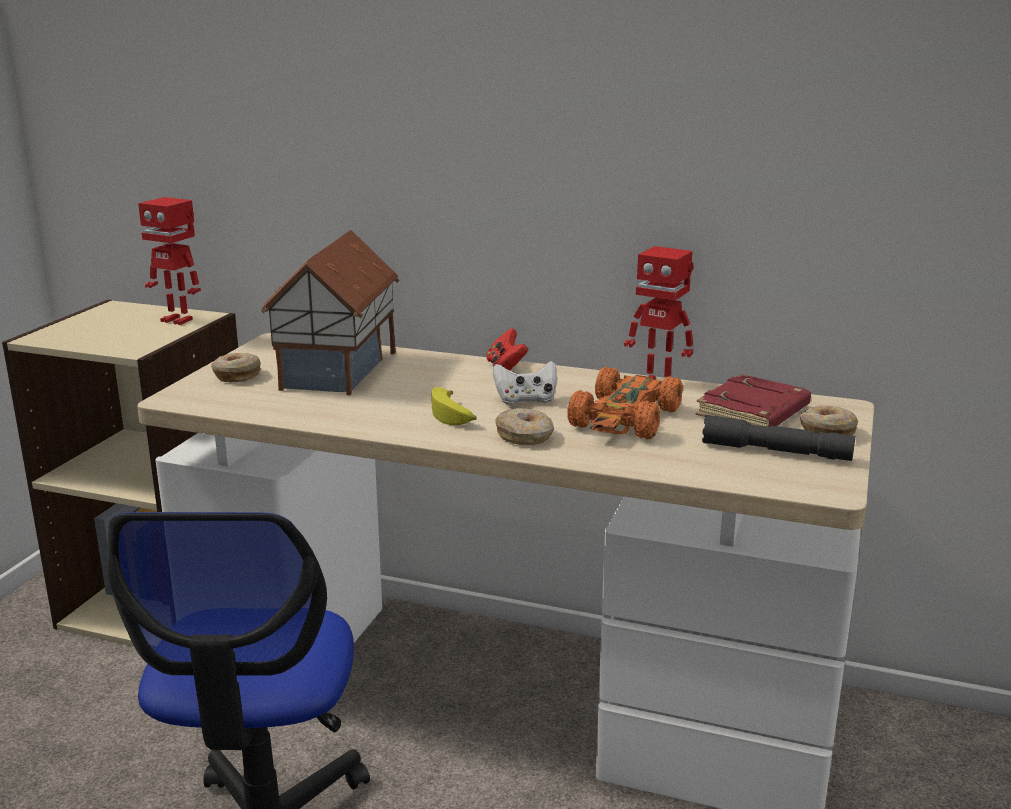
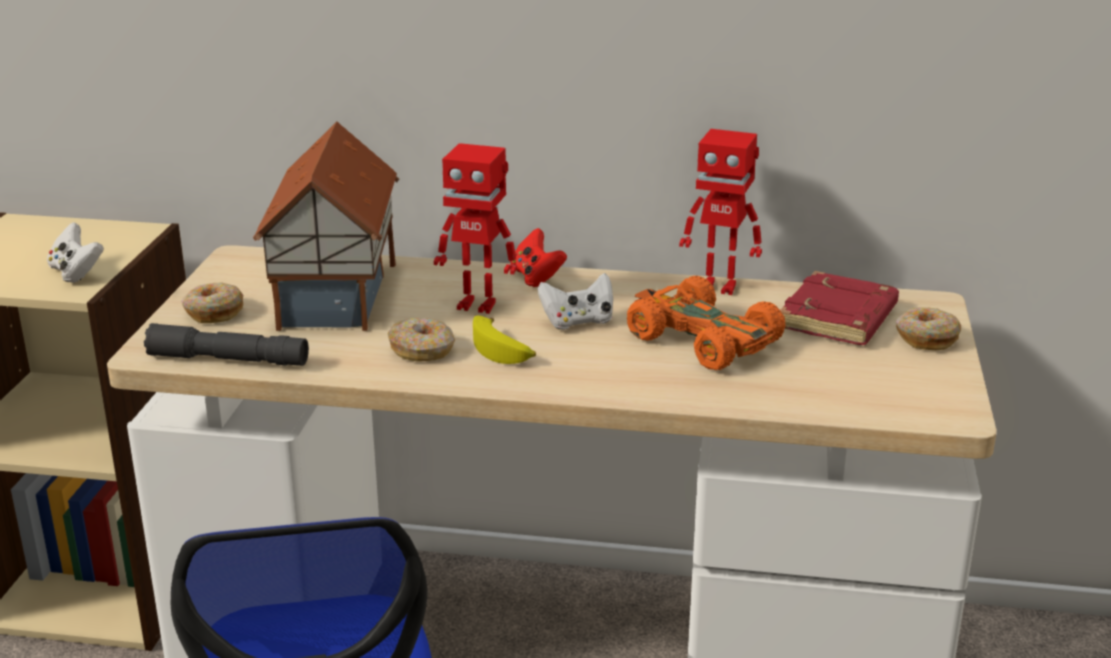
camera: 10 degrees left, 5 degrees up
toy robot [138,197,201,325] -> toy robot moved to [434,143,517,314]
donut [496,408,554,445] -> donut moved to [388,318,455,362]
orange toy car [567,367,683,439] -> orange toy car turned 120 degrees clockwise [627,276,786,370]
grey flashlight [702,415,855,461] -> grey flashlight moved to [144,323,309,366]
none -> white game controller [47,222,104,283]

